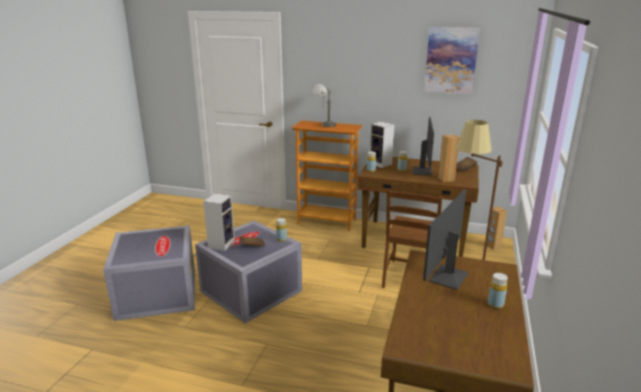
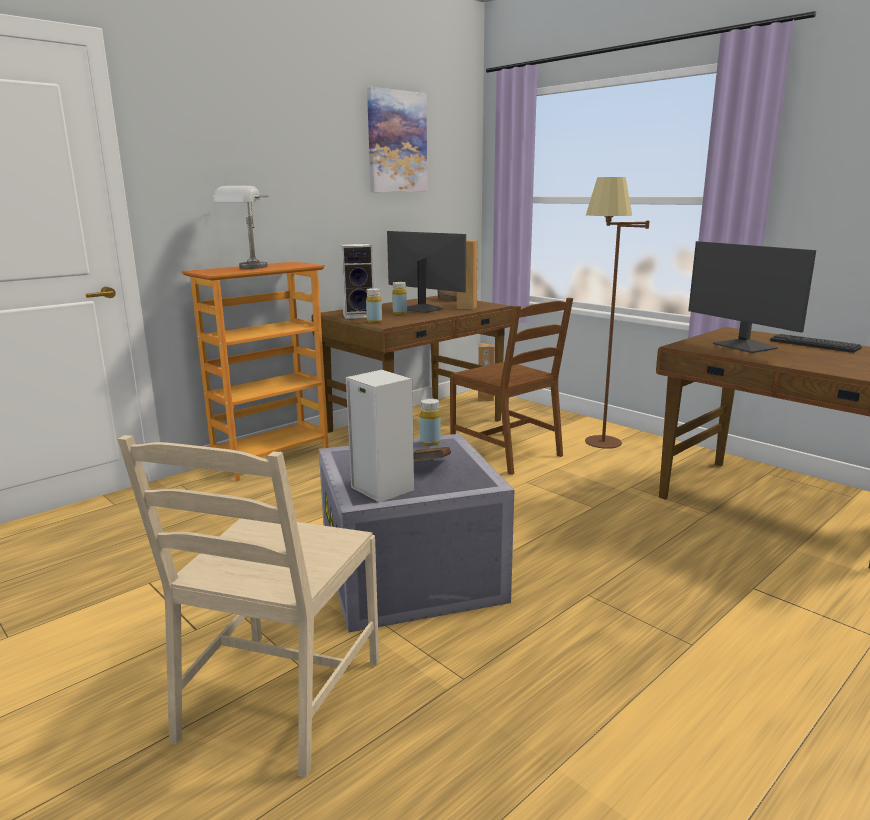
camera: 60 degrees left, 5 degrees down
grey storage box [103,225,195,321] -> beige chair [117,435,379,778]
yellow bottle [488,273,508,309] -> keyboard [770,334,862,353]

